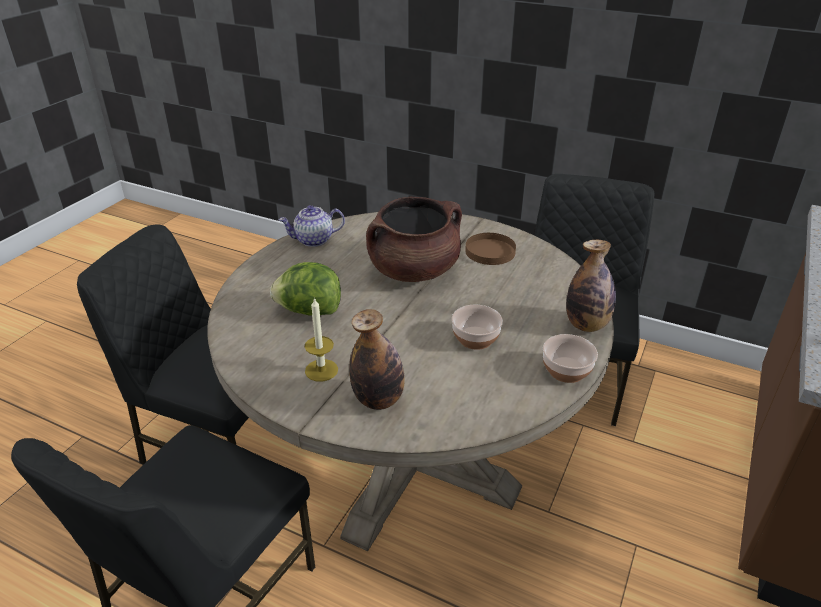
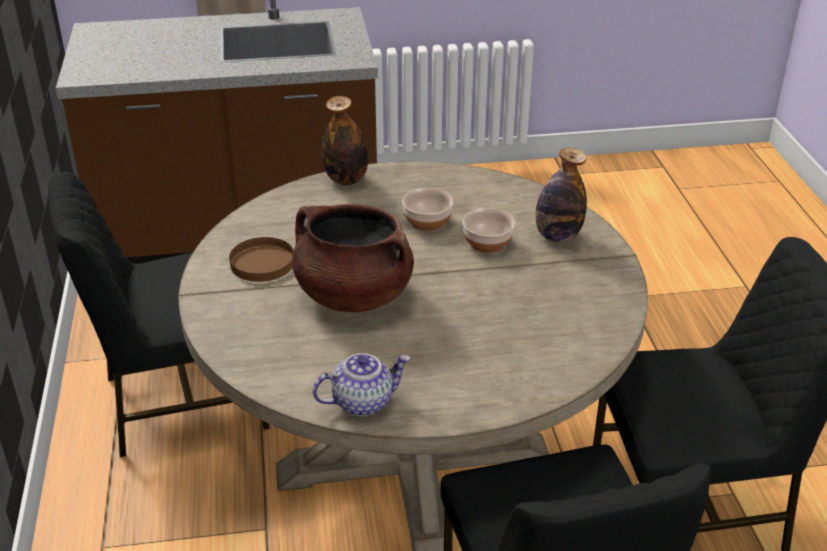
camera: 125 degrees left, 0 degrees up
lettuce [270,262,341,316] -> none
teapot [279,205,345,247] -> teapot turned 60 degrees counterclockwise [313,353,410,416]
candle [305,297,338,382] -> none
bowl [543,334,598,383] -> bowl moved to [463,208,515,253]

